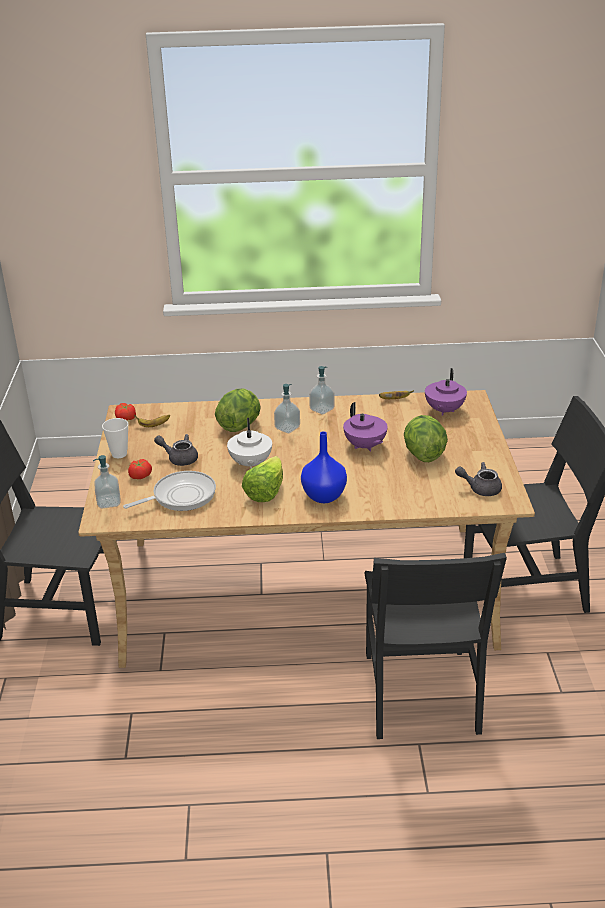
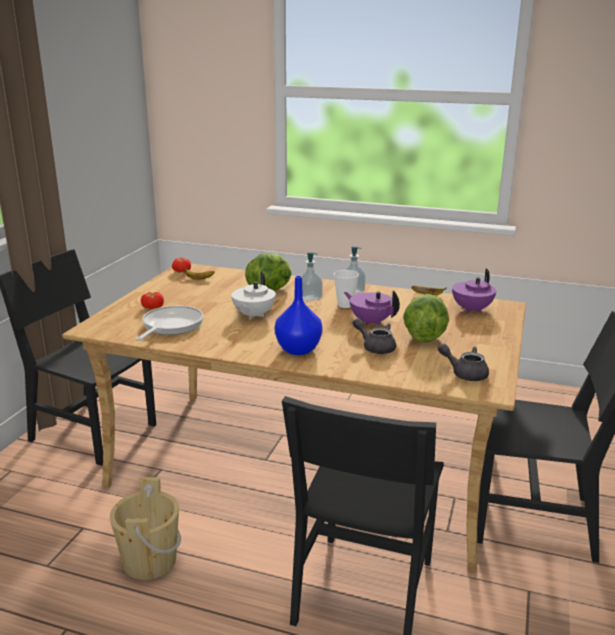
camera: 20 degrees right, 10 degrees down
soap dispenser [93,455,121,508] -> none
cup [102,418,128,458] -> cup moved to [334,270,359,308]
frying pan [123,471,216,511] -> frying pan turned 60 degrees counterclockwise [136,306,203,341]
grey teapot [154,434,198,466] -> grey teapot moved to [353,318,396,354]
lettuce [242,456,283,502] -> none
purple teapot [343,402,387,452] -> purple teapot turned 135 degrees clockwise [344,291,400,326]
none -> beige bucket [110,477,181,580]

